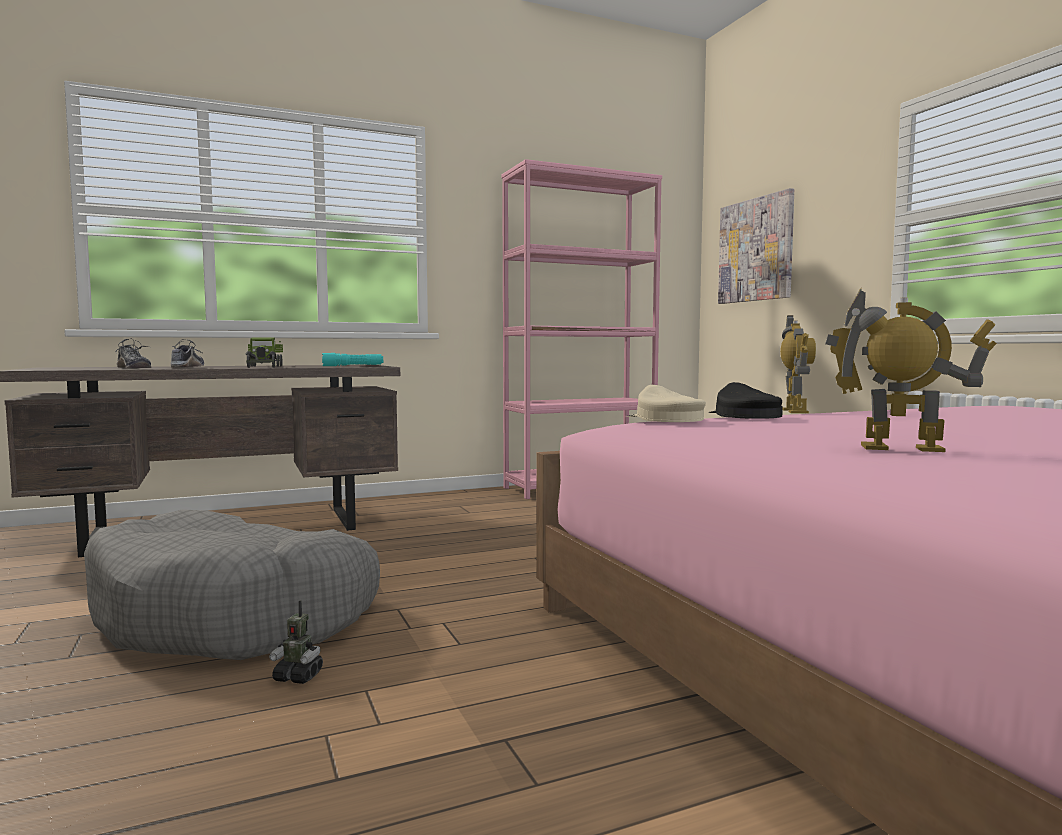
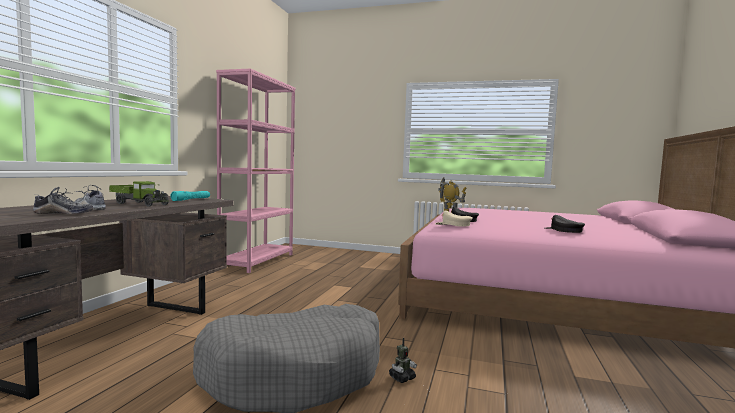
camera: 50 degrees left, 0 degrees up
picture [718,188,794,304] -> none
toy robot [825,288,997,452] -> black cap [544,215,585,233]

